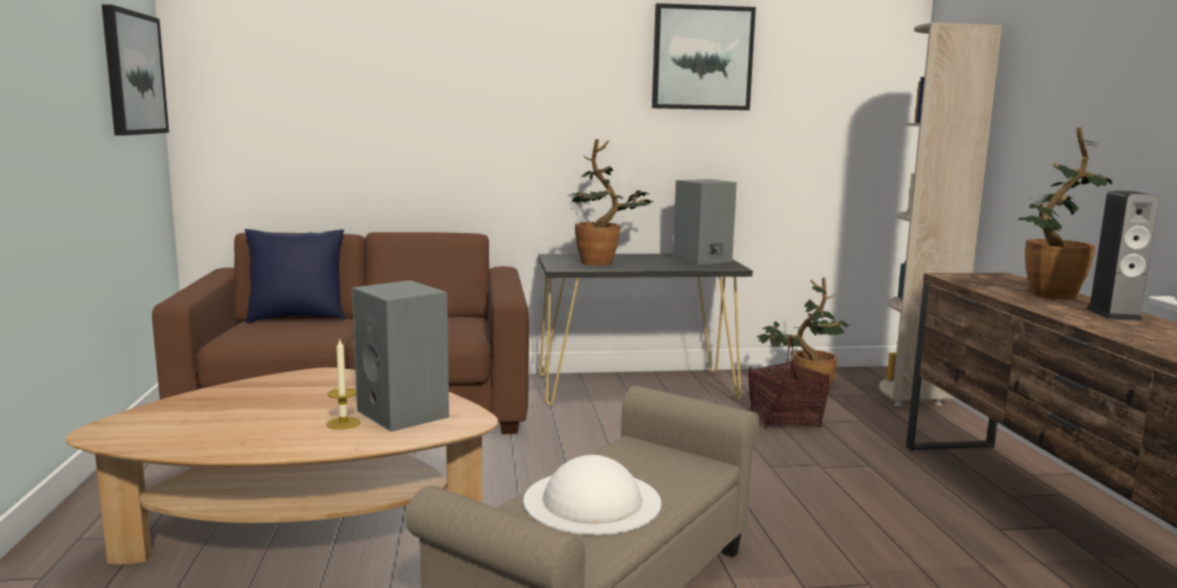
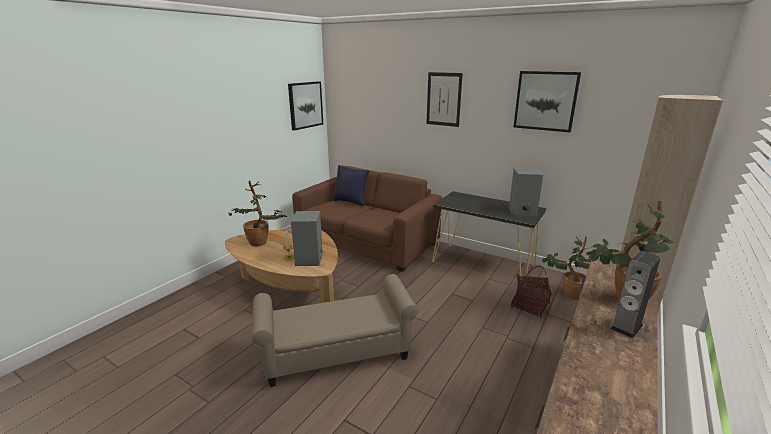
camera: 40 degrees right, 10 degrees up
white hat [523,455,661,535] -> none
potted plant [568,139,654,266] -> potted plant moved to [228,181,286,246]
none -> picture [426,72,463,127]

